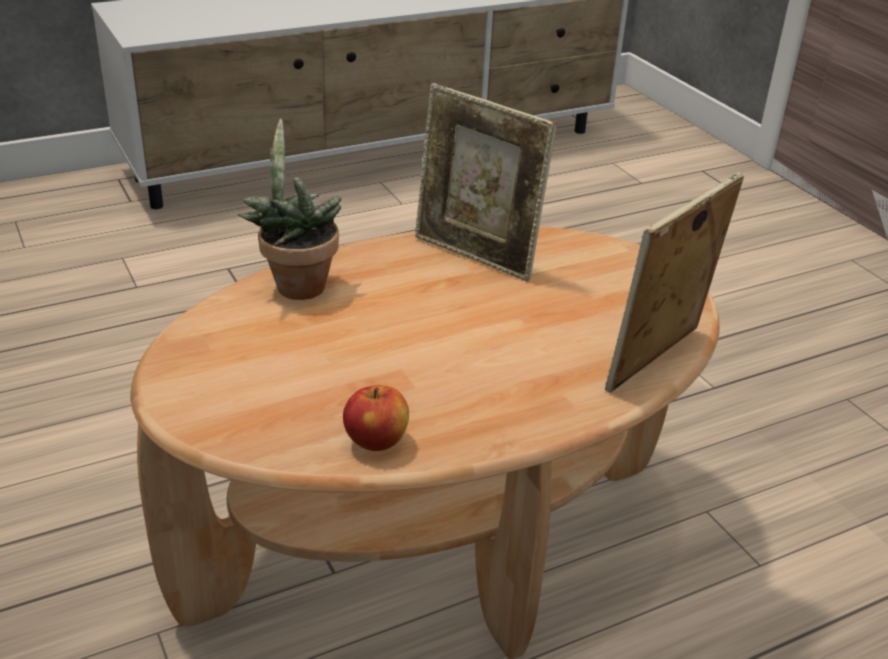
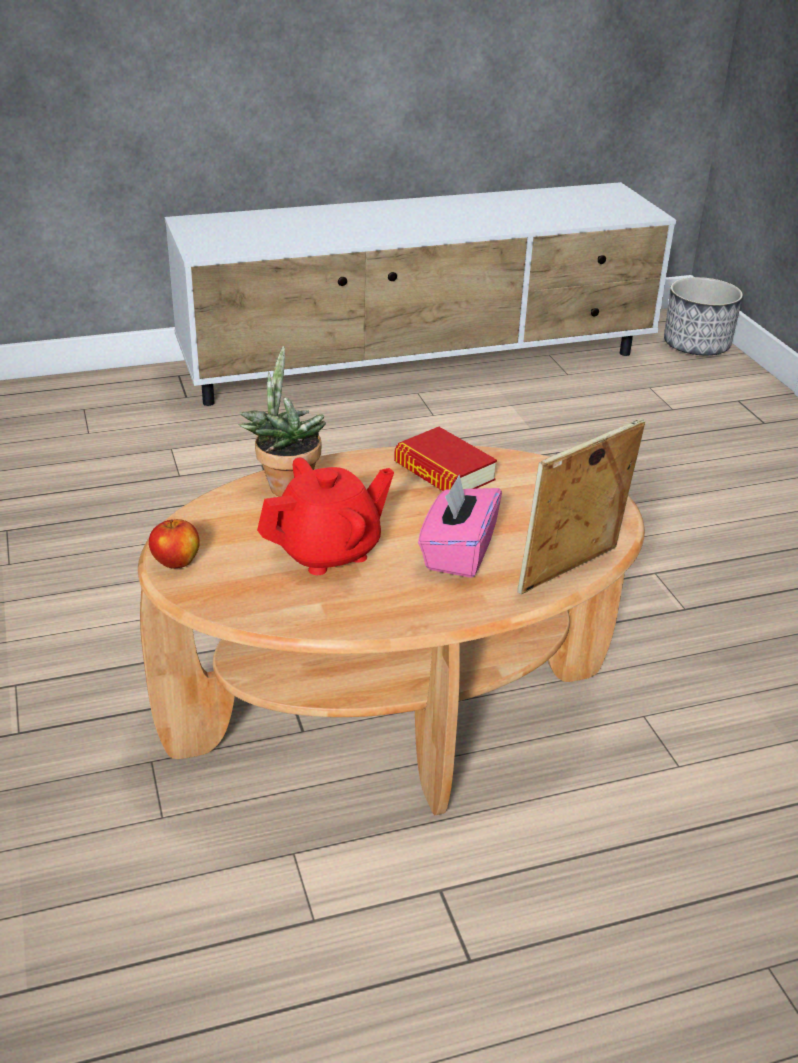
camera: 10 degrees right, 0 degrees up
apple [343,385,409,451] -> apple moved to [149,519,200,568]
picture frame [415,83,557,282] -> book [394,427,497,491]
none -> red teapot [257,458,394,575]
none -> pink tissue box [418,475,502,578]
none -> planter [664,277,743,355]

